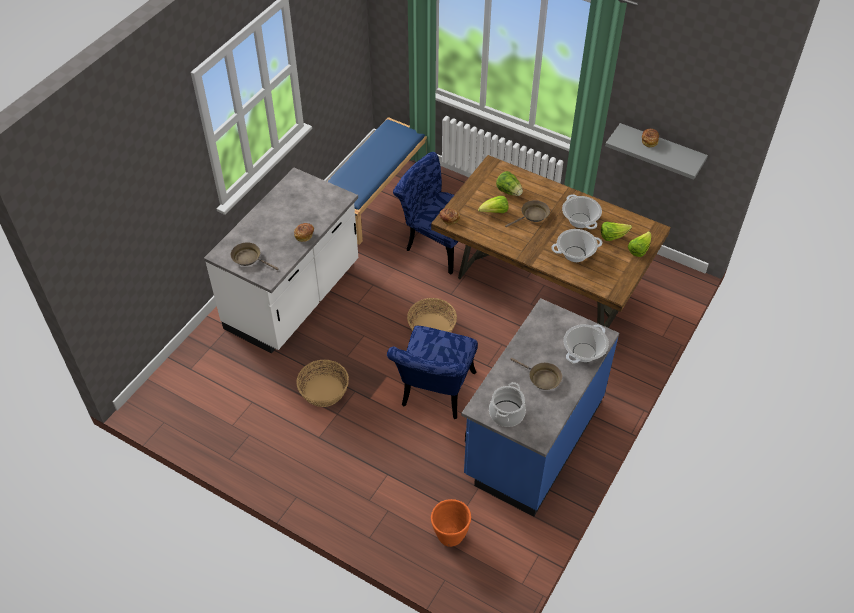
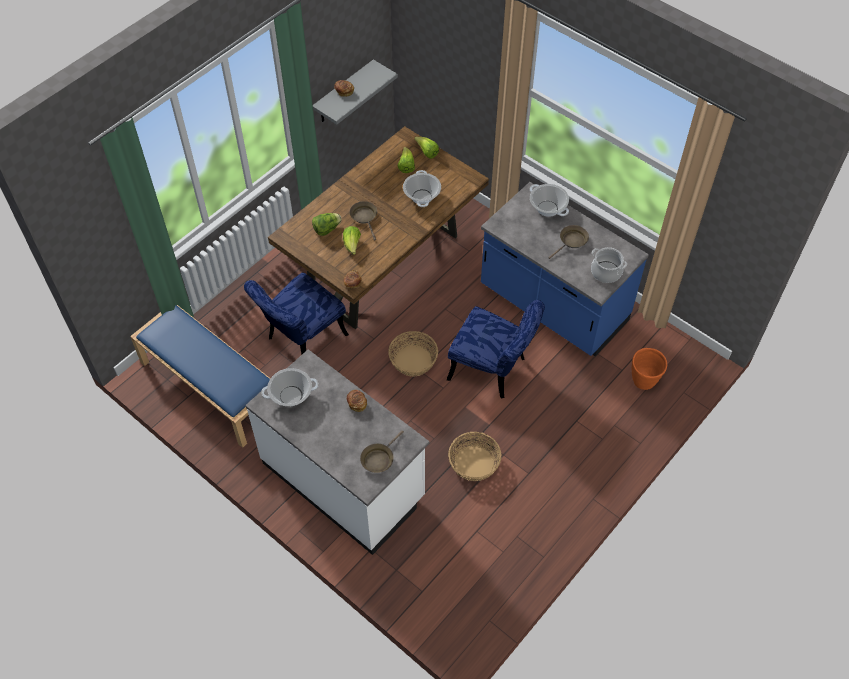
camera: 80 degrees left, 5 degrees up
cooking pot [562,194,602,229] -> cooking pot moved to [261,368,319,406]

